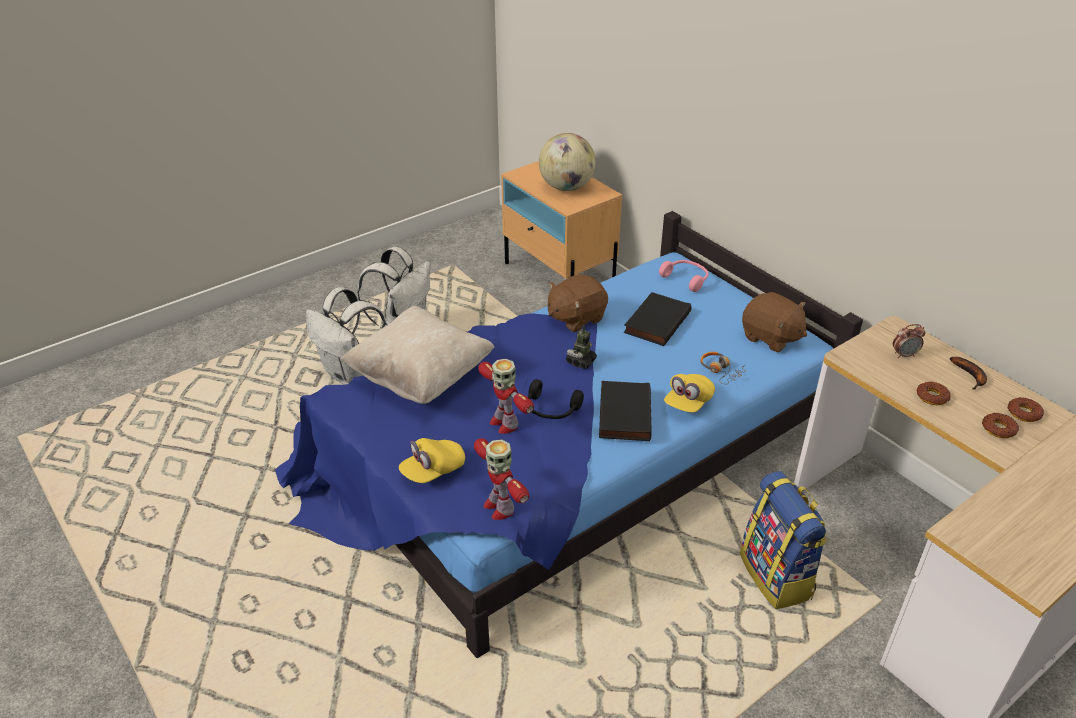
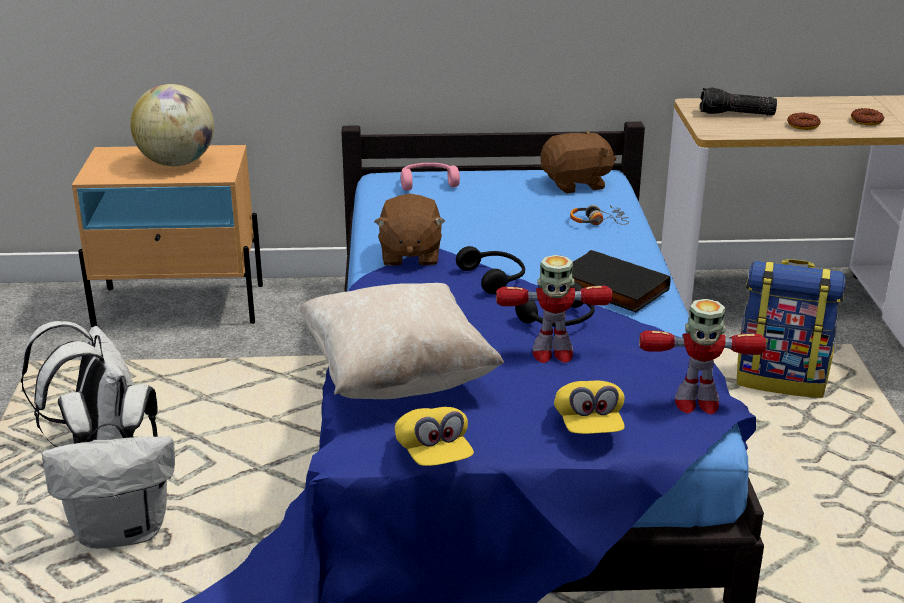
camera: 55 degrees left, 10 degrees down
toy robot [566,325,597,368] -> black headphones [456,246,525,294]
black book [624,292,691,346] -> none
yellow cap [664,374,715,413] -> yellow cap moved to [395,407,474,466]
alarm clock [893,324,925,358] -> flashlight [700,87,777,116]
banana [949,357,987,390] -> none
donut [1008,397,1044,422] -> none

